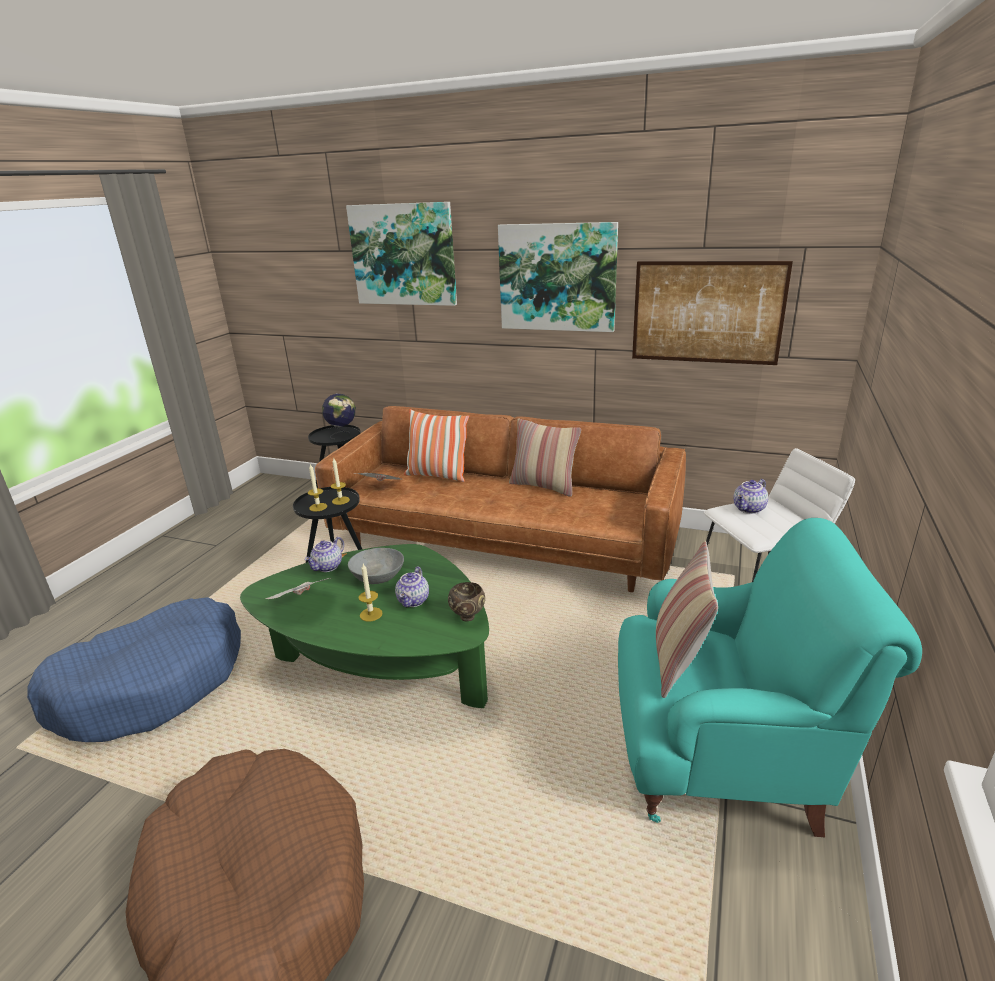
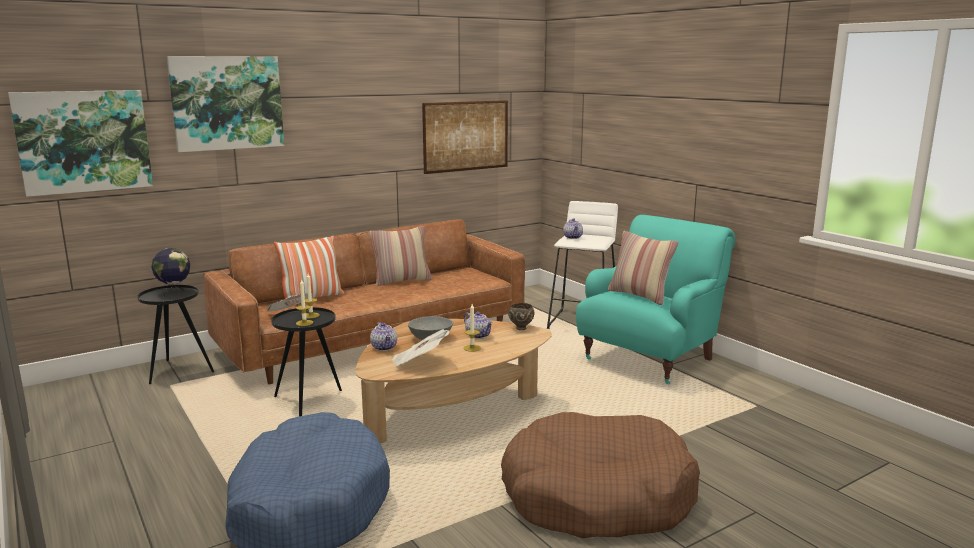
camera: 55 degrees left, 10 degrees down
green coffee table [240,544,489,708] -> brown coffee table [356,319,552,444]
picture [498,222,618,332] -> picture moved to [8,90,153,197]

